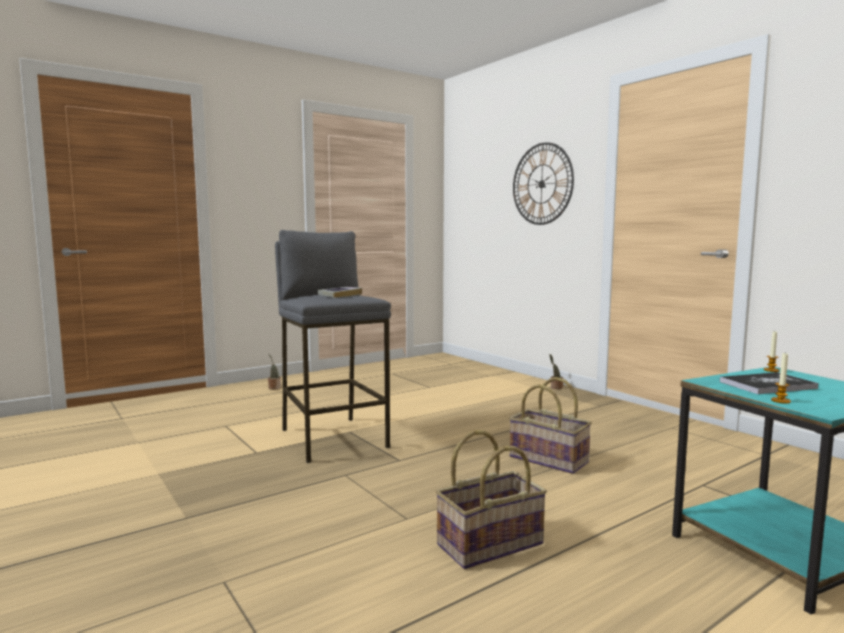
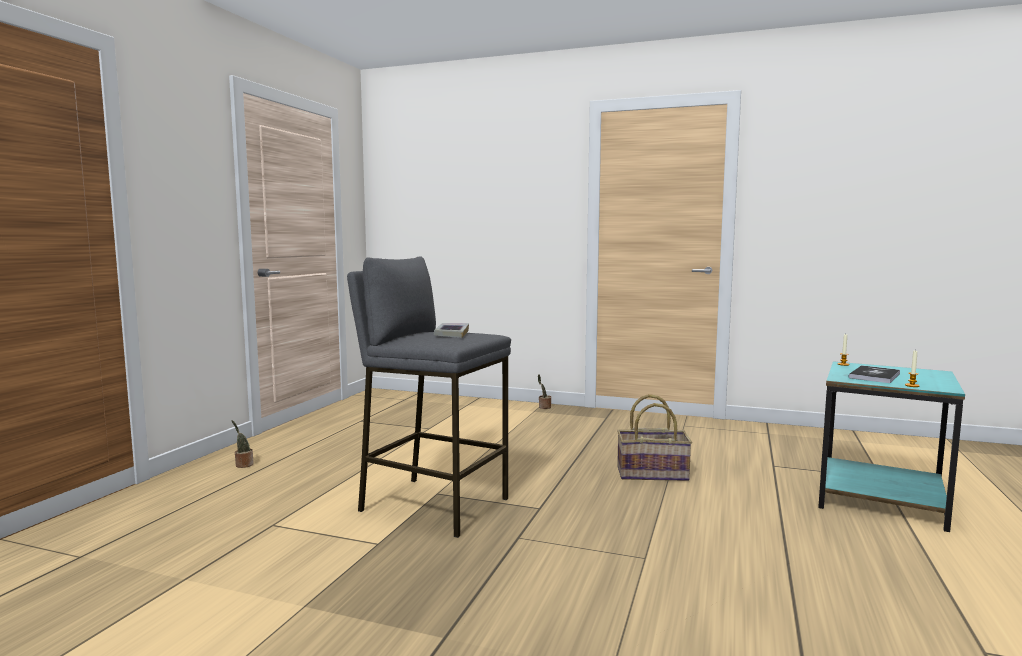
camera: 35 degrees left, 0 degrees up
basket [436,430,547,569] -> none
wall clock [513,142,574,225] -> none

